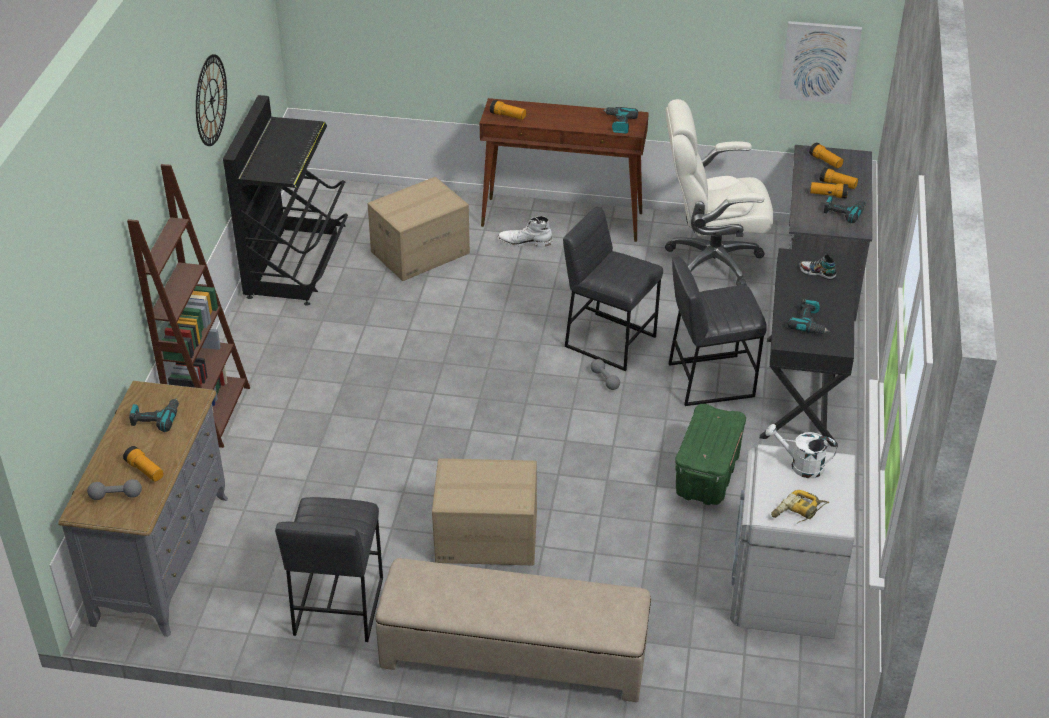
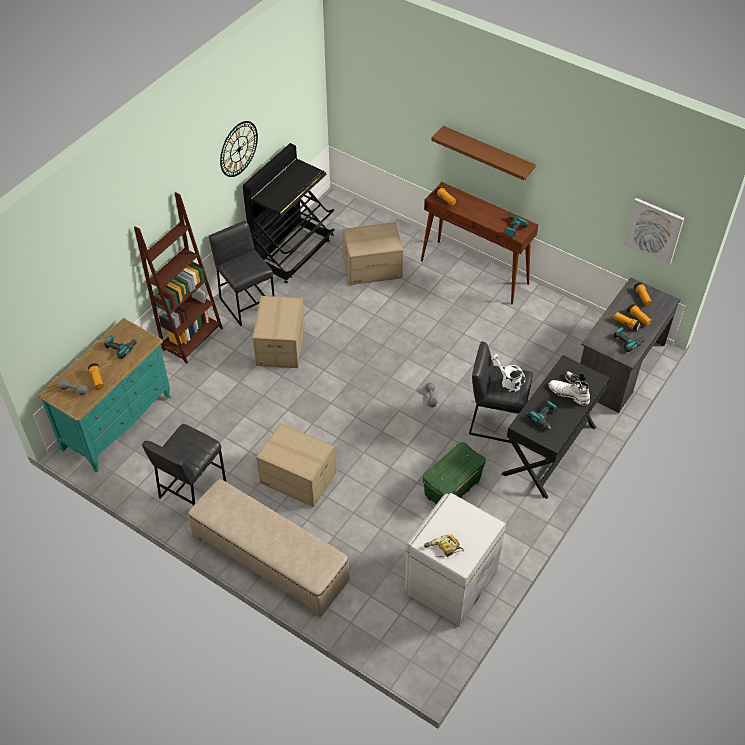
camera: 25 degrees right, 10 degrees up
grey dresser [58,381,228,637] -> turquoise dresser [37,318,172,472]
white boot [498,216,553,247] -> white boot moved to [548,380,590,406]
grey stool [563,206,663,371] -> grey stool moved to [209,221,274,326]
white office chair [665,99,774,286] -> none
white watering can [766,424,837,478] -> white watering can moved to [491,354,526,392]
none -> cardboard box [253,296,305,368]
none -> brown shelf [431,126,536,180]

